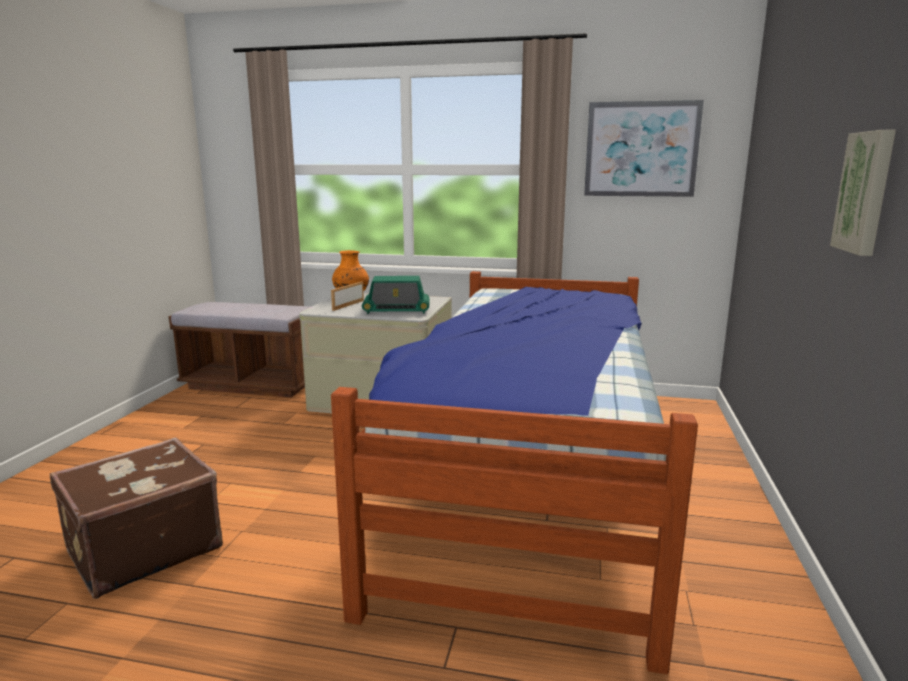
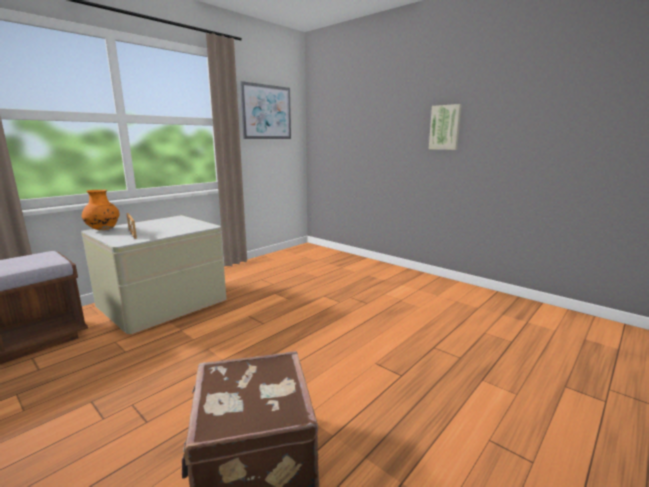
camera: 60 degrees left, 0 degrees up
bed [331,271,698,674] -> none
radio [362,276,430,314] -> none

